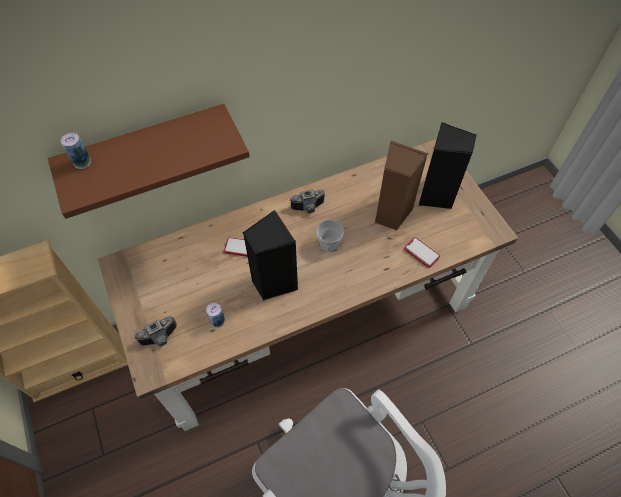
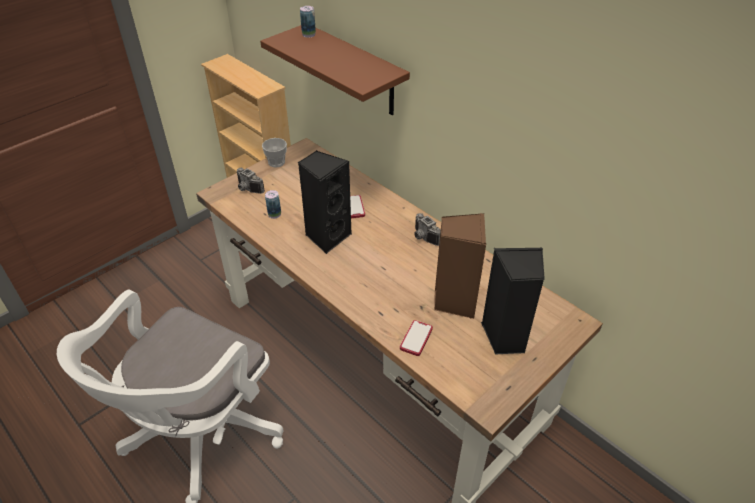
camera: 70 degrees right, 15 degrees down
cup [316,219,344,252] -> cup moved to [262,138,287,168]

